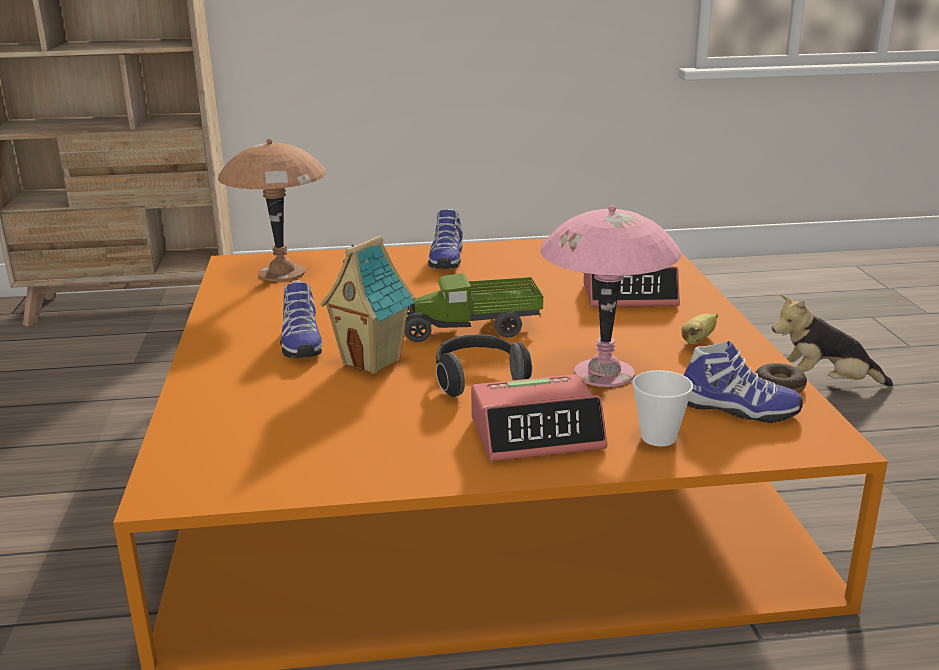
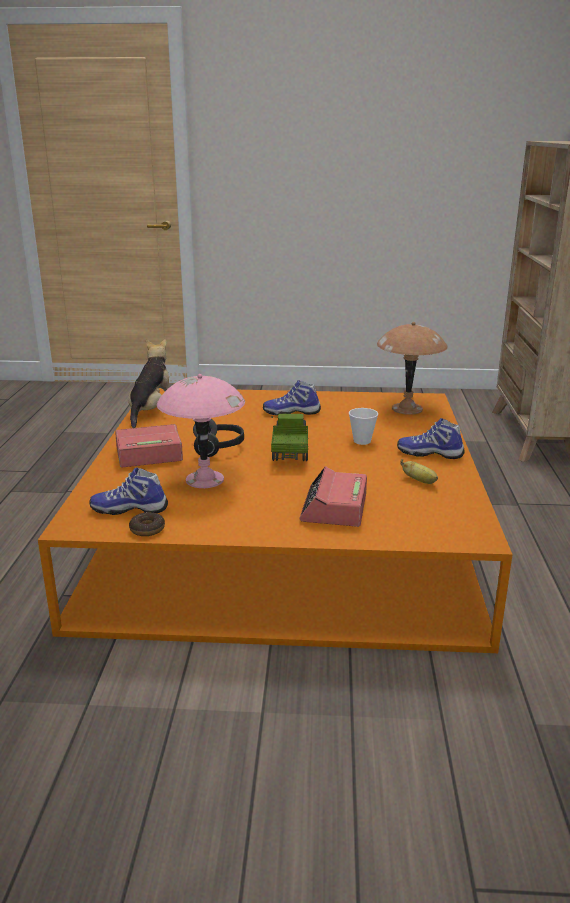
camera: 100 degrees right, 0 degrees up
toy house [320,236,415,374] -> none
alarm clock [471,374,607,461] -> alarm clock turned 75 degrees clockwise [115,424,183,468]
cup [632,370,693,446] -> cup moved to [349,408,378,445]
banana [681,313,718,345] -> banana moved to [400,459,438,484]
shoe [684,341,803,423] -> shoe turned 60 degrees clockwise [89,468,168,515]
plush toy [772,294,893,386] -> plush toy moved to [128,339,170,428]

